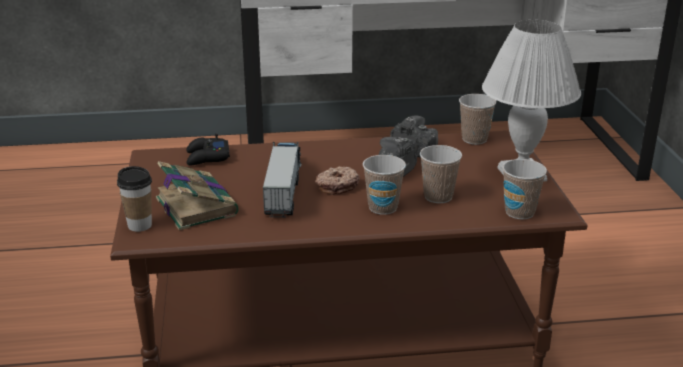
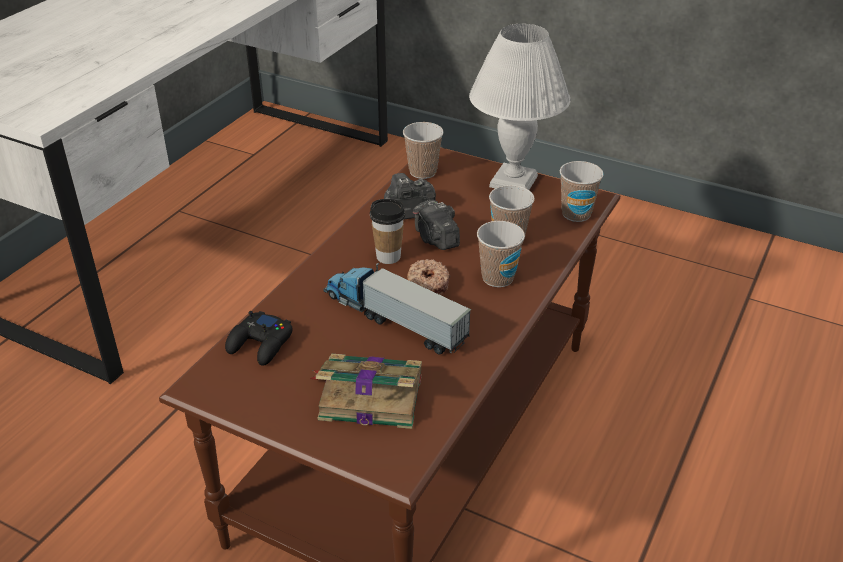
camera: 55 degrees left, 10 degrees up
cup [117,166,152,232] -> cup moved to [370,199,405,264]

